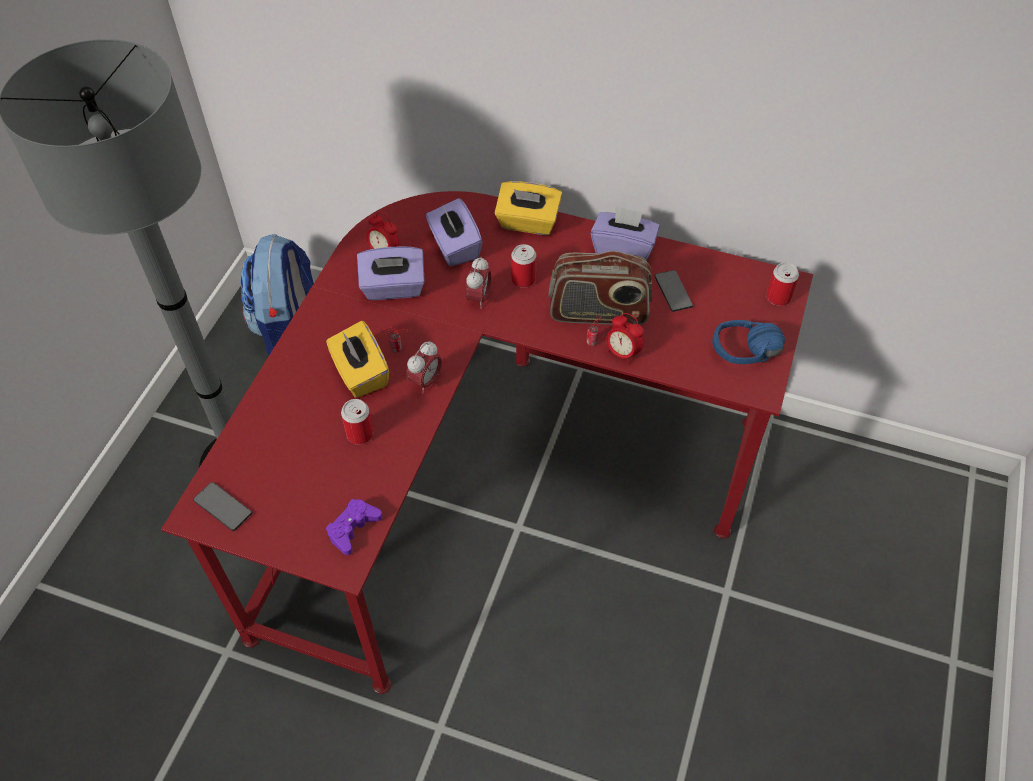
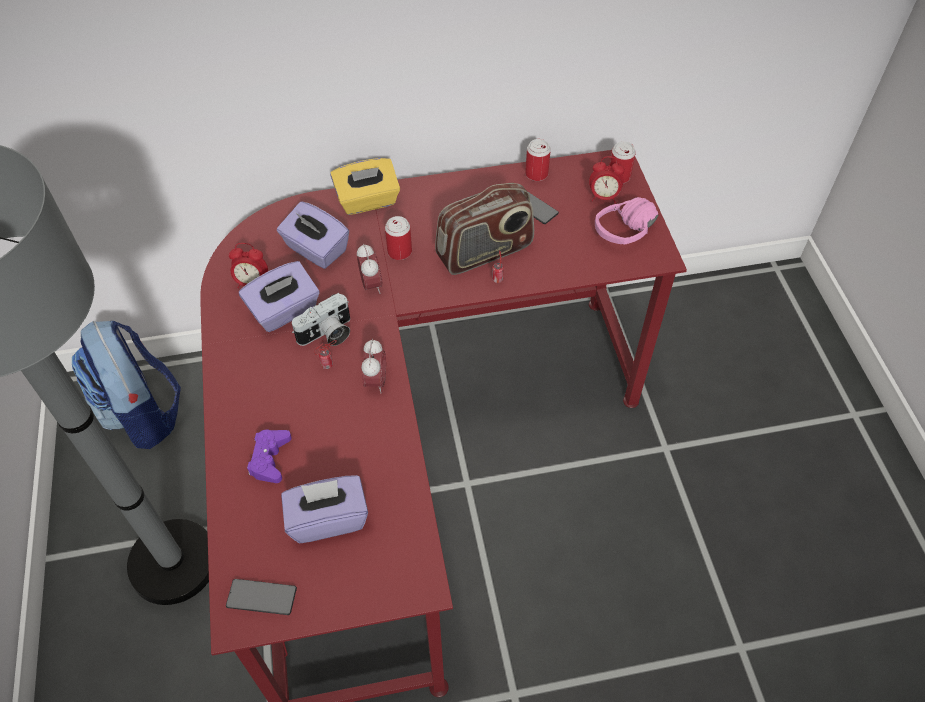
camera: 30 degrees left, 0 degrees up
yellow tissue box [326,321,389,398] -> none
purple game controller [326,499,382,555] -> purple game controller moved to [247,430,292,483]
can [341,399,374,444] -> can moved to [525,139,551,181]
purple tissue box [590,206,660,261] -> purple tissue box moved to [281,475,368,543]
alarm clock [606,313,644,364] -> alarm clock moved to [589,156,625,203]
blue headphones [712,320,785,364] -> pink headphones [595,197,658,245]
none -> camera [292,293,350,346]

